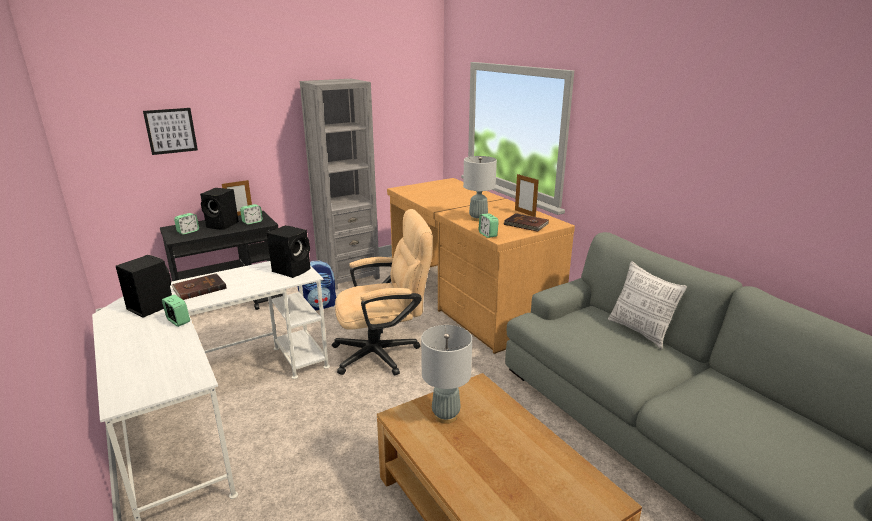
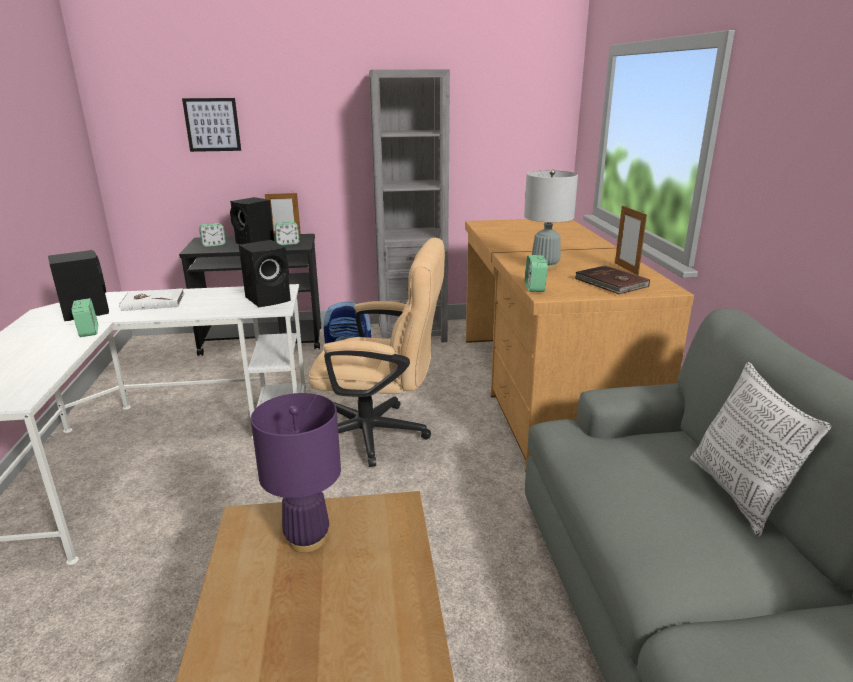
camera: 25 degrees right, 0 degrees up
brown book [172,273,227,300] -> white book [119,288,185,311]
grey table lamp [421,325,472,424] -> purple table lamp [251,393,341,553]

